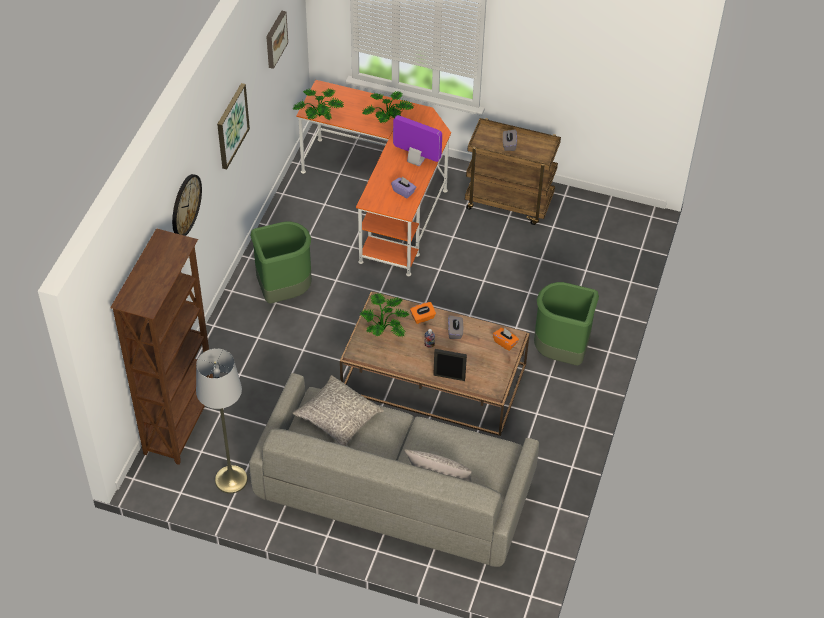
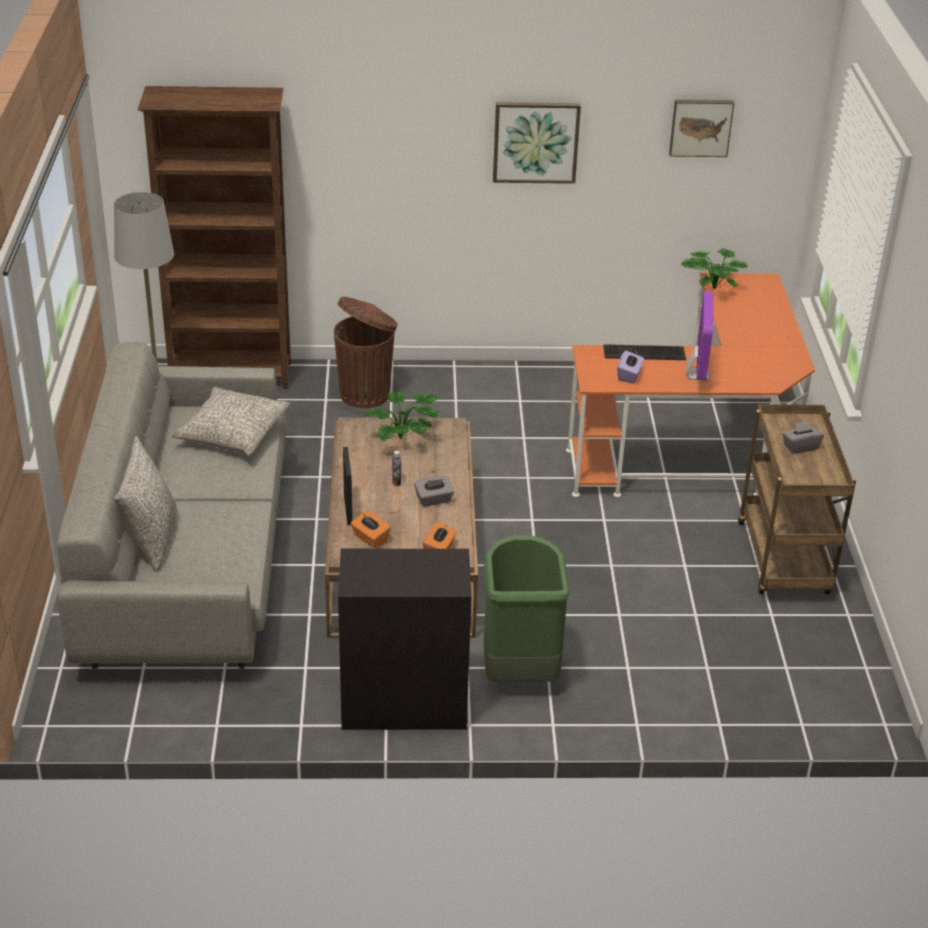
camera: 70 degrees right, 15 degrees down
wall clock [172,174,202,236] -> none
green trash can [250,221,312,304] -> none
potted plant [362,91,414,123] -> none
orange tissue box [410,302,436,324] -> orange tissue box moved to [351,510,391,548]
none -> brown trash can [334,297,398,408]
none -> black cabinet [338,549,472,730]
none -> keyboard [603,344,686,360]

